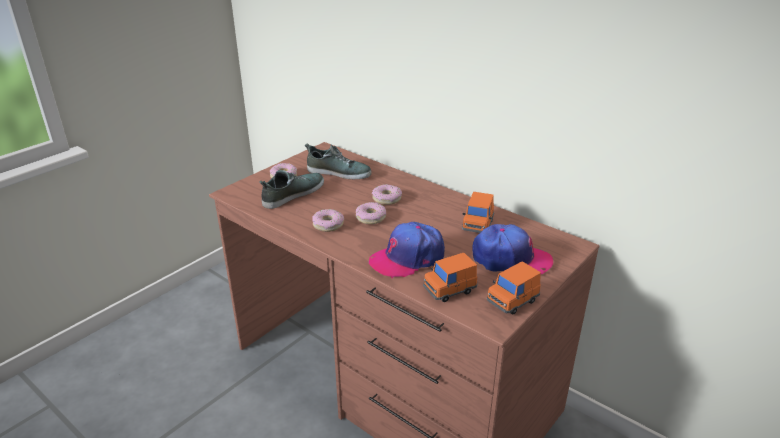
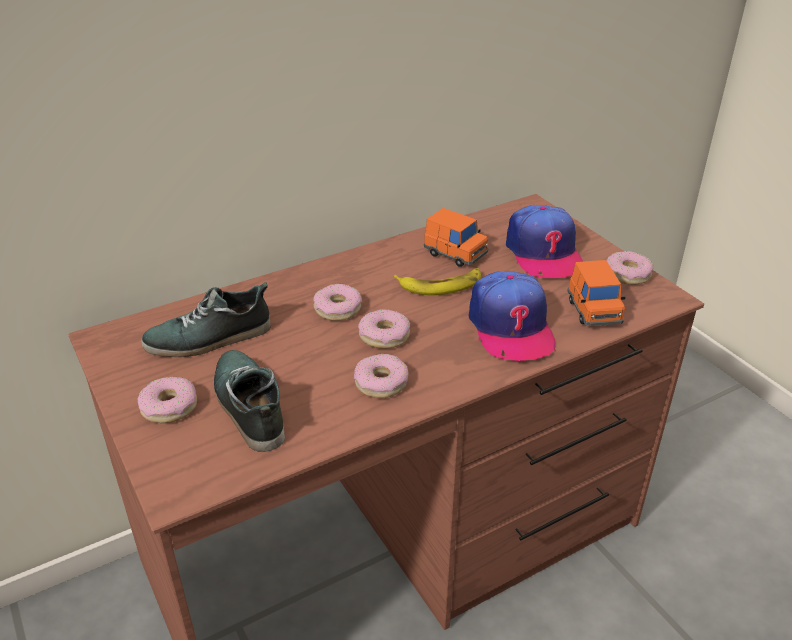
camera: 70 degrees left, 5 degrees up
shoe [305,144,372,179] -> shoe turned 150 degrees counterclockwise [141,282,271,357]
cap [472,224,553,274] -> cap turned 135 degrees clockwise [506,205,583,278]
orange toy car [487,261,541,314] -> donut [606,251,654,285]
none -> banana [394,268,481,295]

